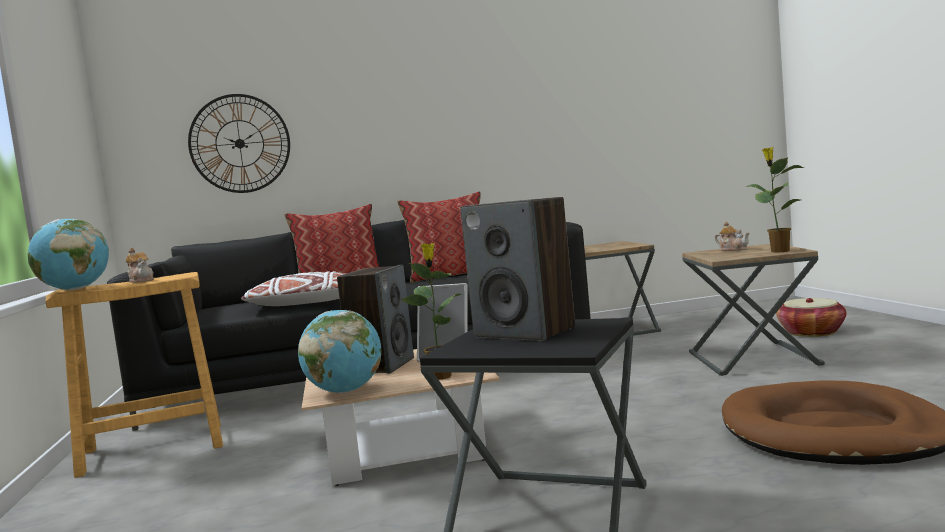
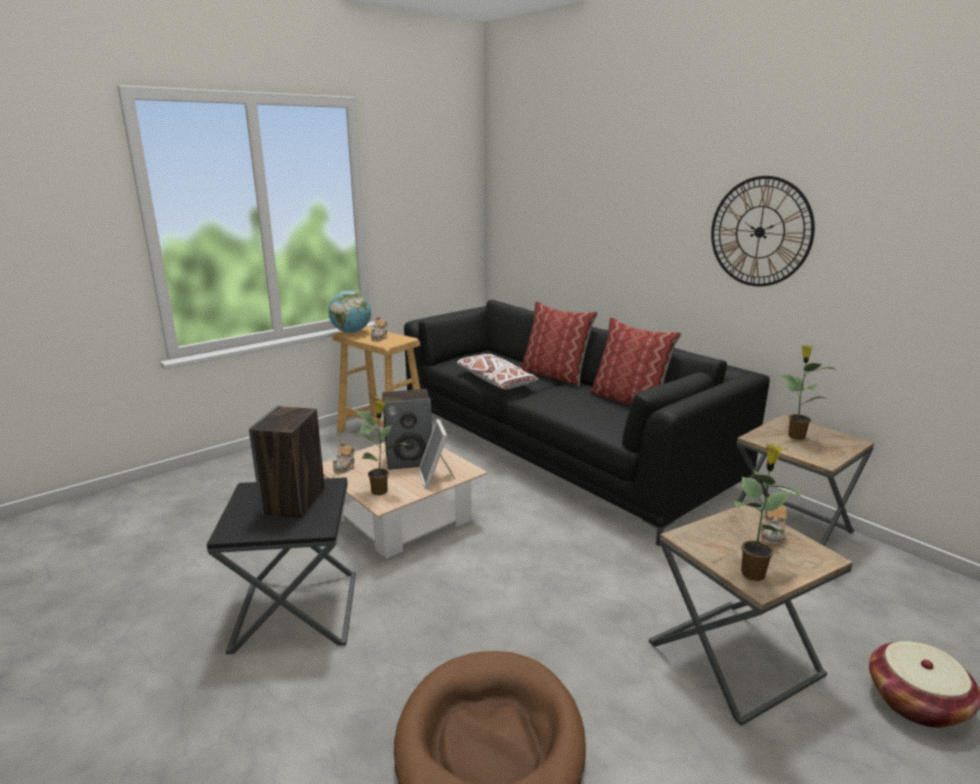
camera: 60 degrees right, 15 degrees up
wall clock [188,94,290,193] -> wall clock moved to [711,176,815,286]
globe [298,310,382,393] -> teapot [332,441,355,474]
none -> potted plant [779,345,836,440]

